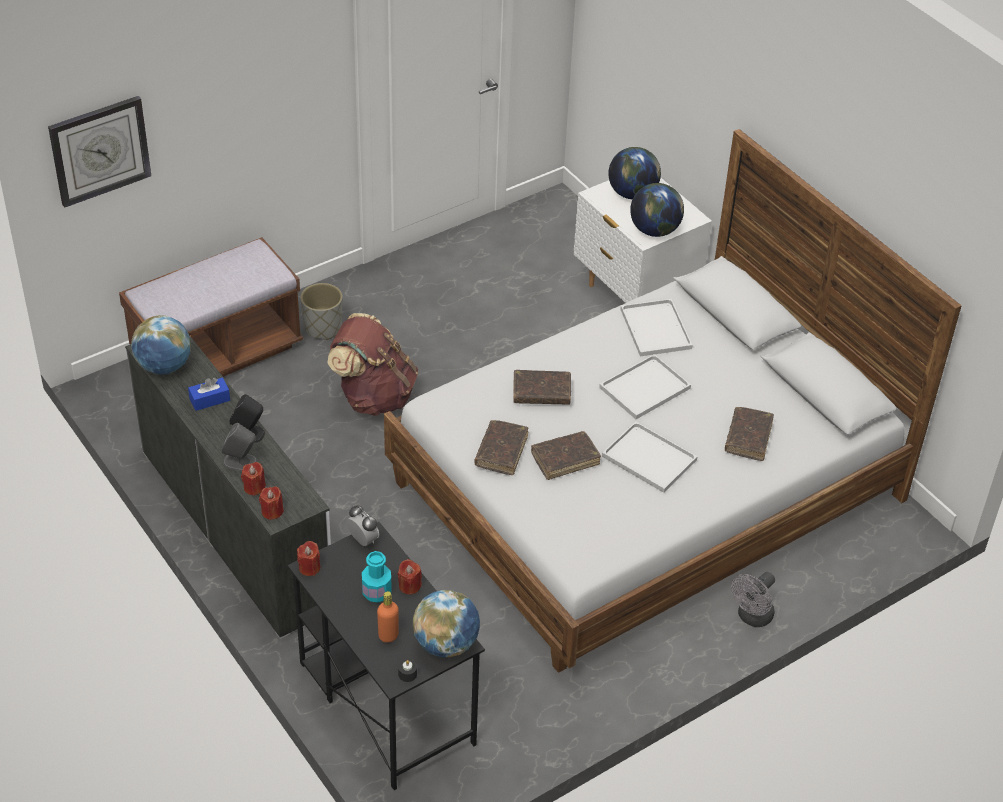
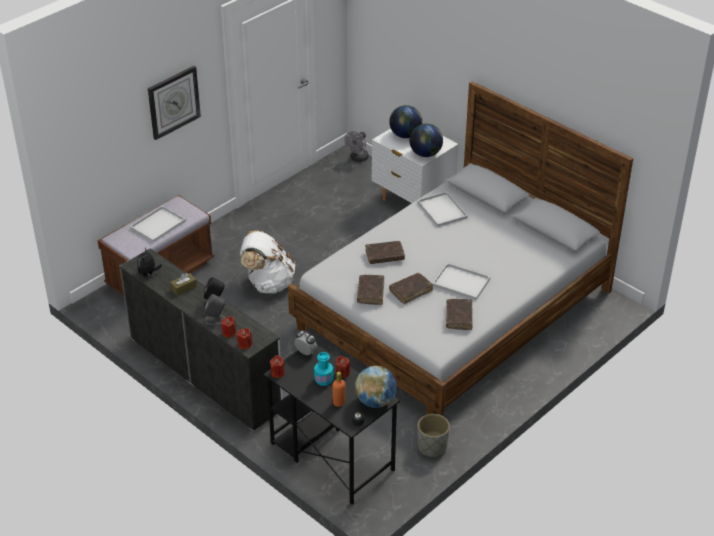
camera: 10 degrees left, 5 degrees down
wall clock [48,96,151,208] -> wall clock moved to [148,66,201,140]
globe [131,315,191,375] -> plush toy [137,248,162,276]
blue tissue box [188,377,230,411] -> brown tissue box [170,273,197,296]
grey planter [300,283,342,340] -> grey planter moved to [418,414,450,457]
brown backpack [327,313,418,416] -> white backpack [240,231,295,293]
white tray [599,354,691,419] -> white tray moved to [130,206,186,243]
brown book [725,407,774,461] -> brown book moved to [446,299,473,330]
grey fan [731,572,775,627] -> grey fan moved to [344,131,369,162]

